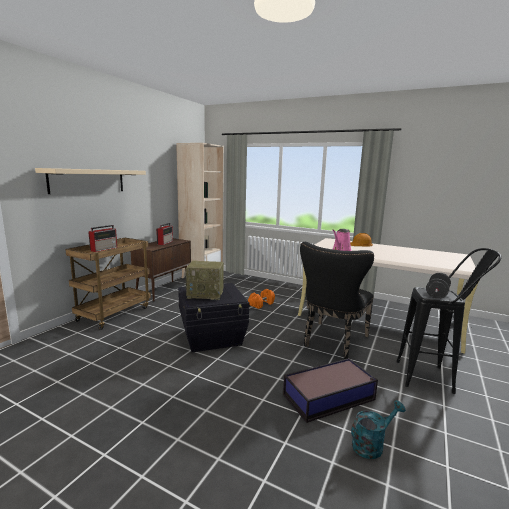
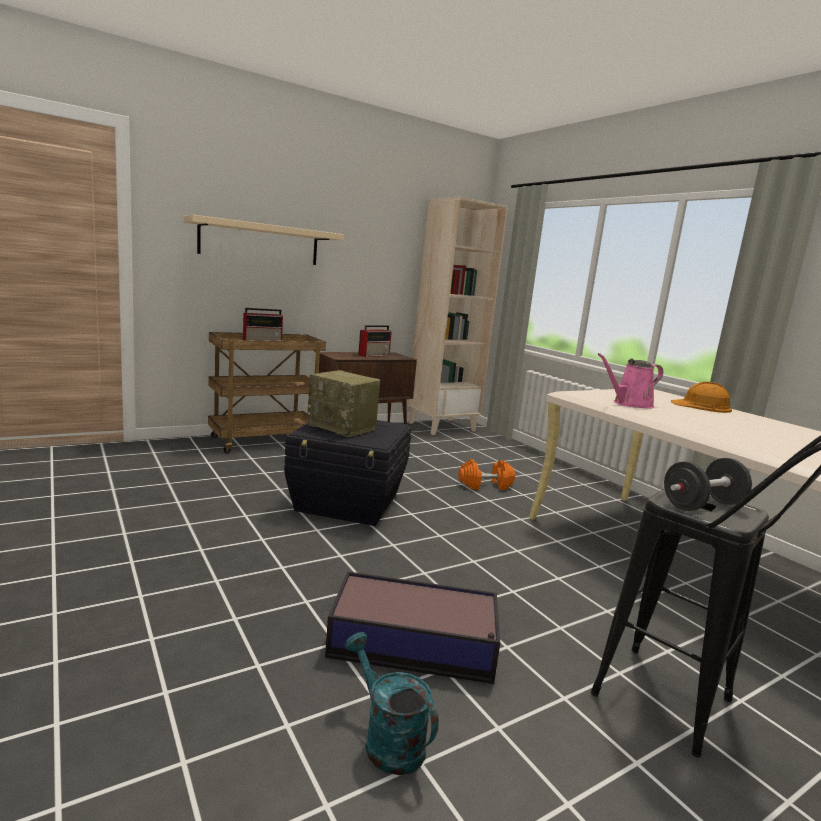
camera: 30 degrees right, 0 degrees up
black chair [300,242,374,359] -> none
turquoise watering can [351,400,406,459] -> turquoise watering can turned 135 degrees counterclockwise [345,632,439,775]

